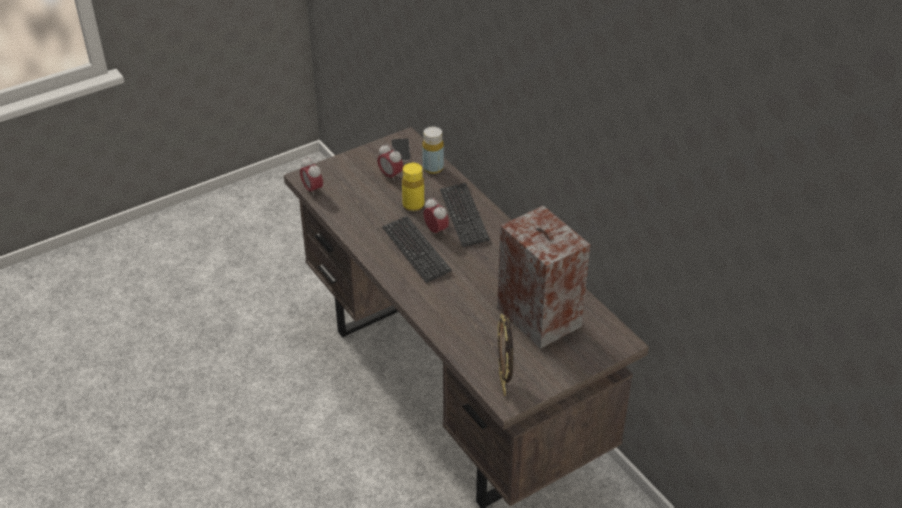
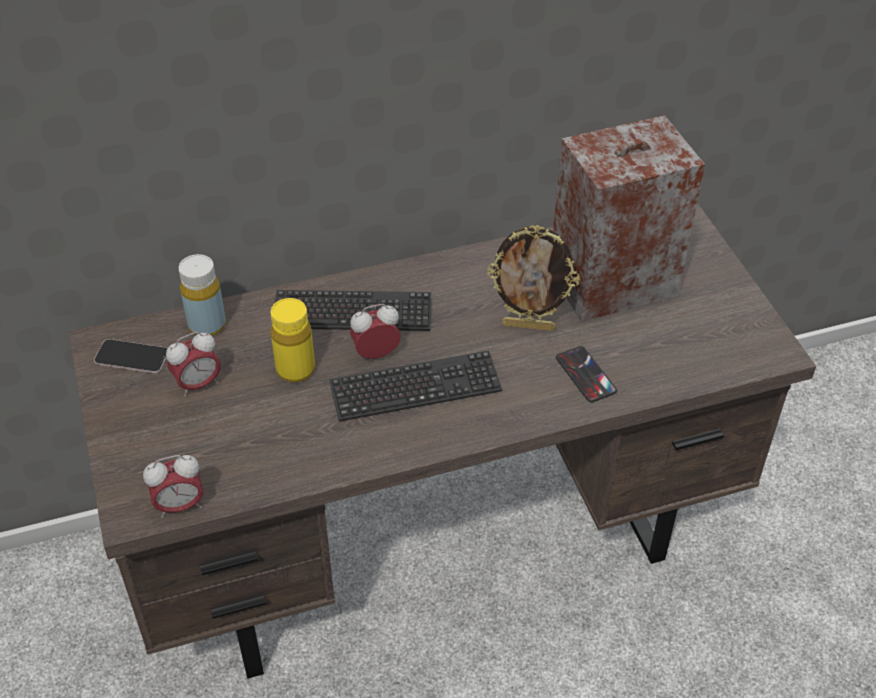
camera: 75 degrees left, 5 degrees up
picture frame [497,314,513,396] -> picture frame moved to [487,225,580,331]
none -> phone [556,346,617,402]

